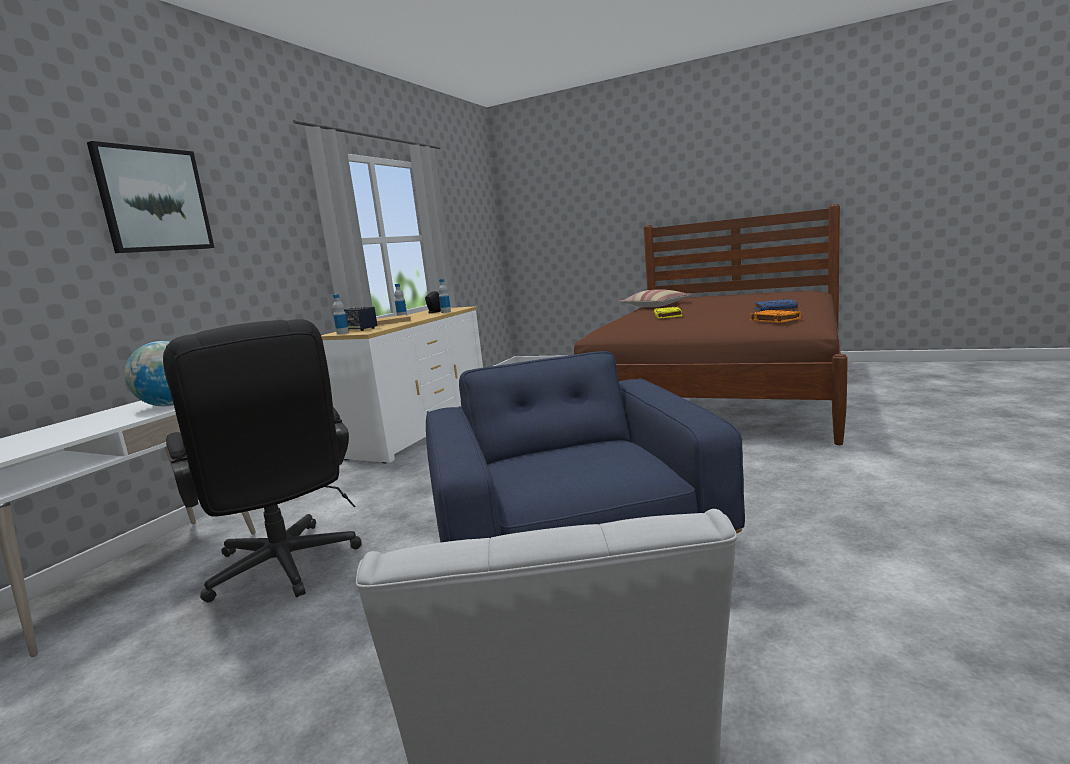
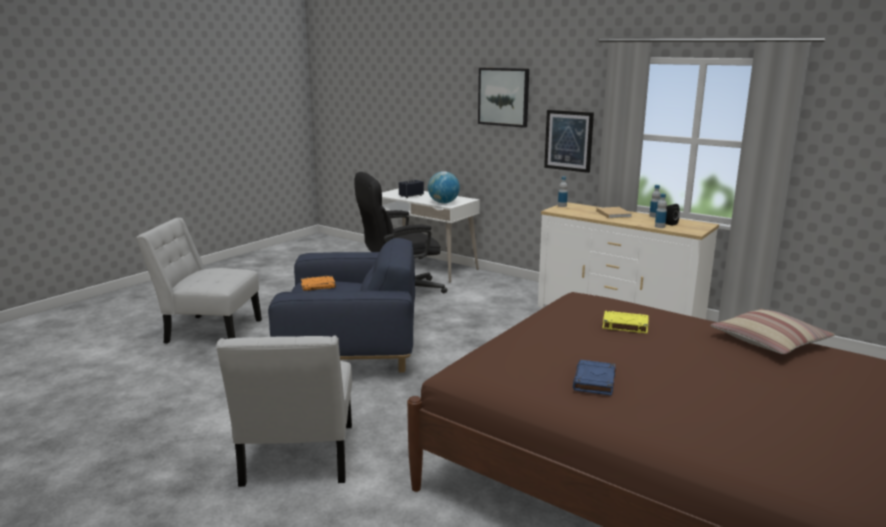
camera: 100 degrees right, 5 degrees up
speaker [344,307,378,331] -> speaker moved to [399,180,424,198]
orange book [750,310,801,323] -> orange book moved to [301,276,336,291]
none -> white chair [216,336,352,487]
none -> picture [544,110,594,173]

